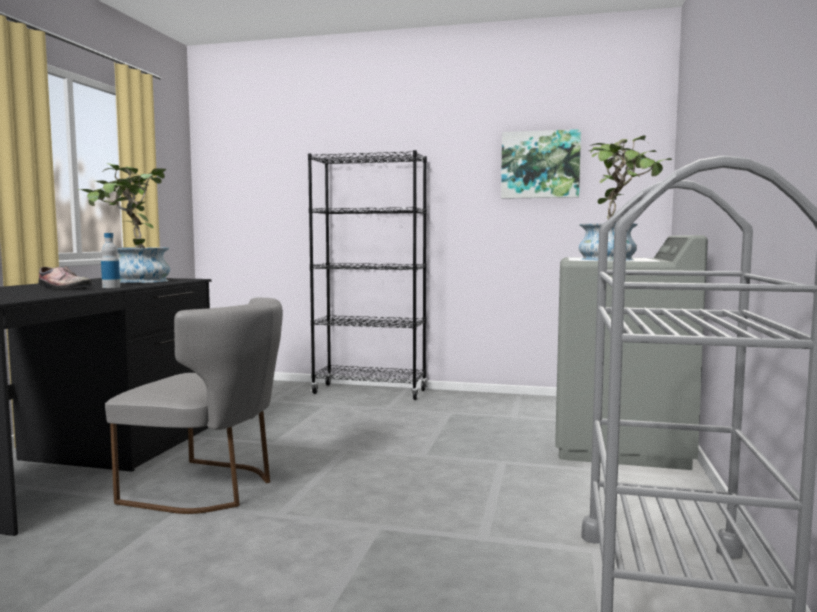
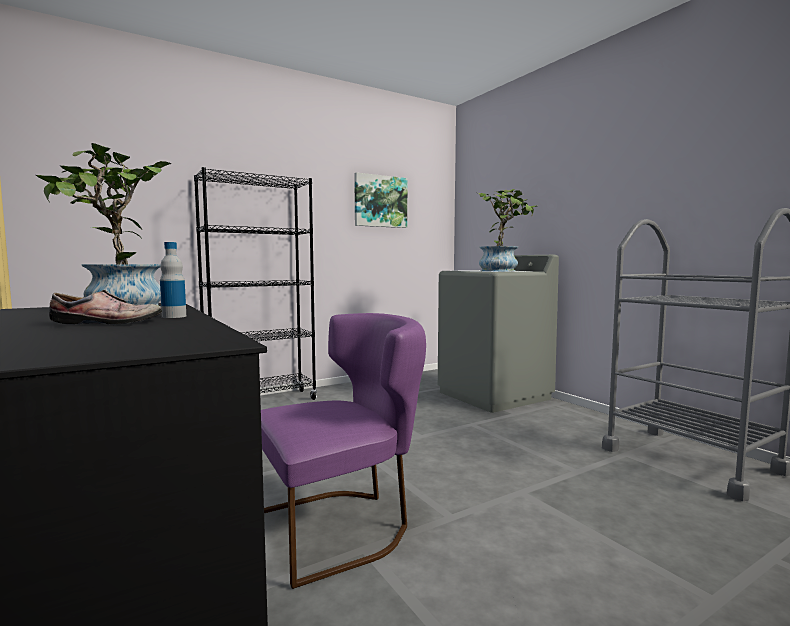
camera: 45 degrees left, 0 degrees up
grey chair [105,298,283,514] -> purple chair [261,313,426,589]

